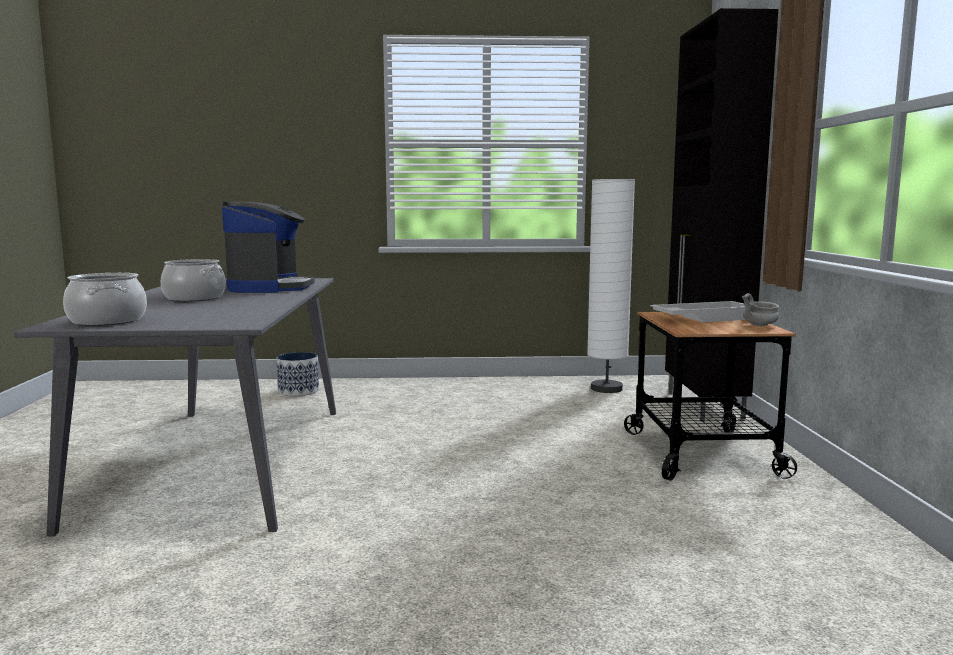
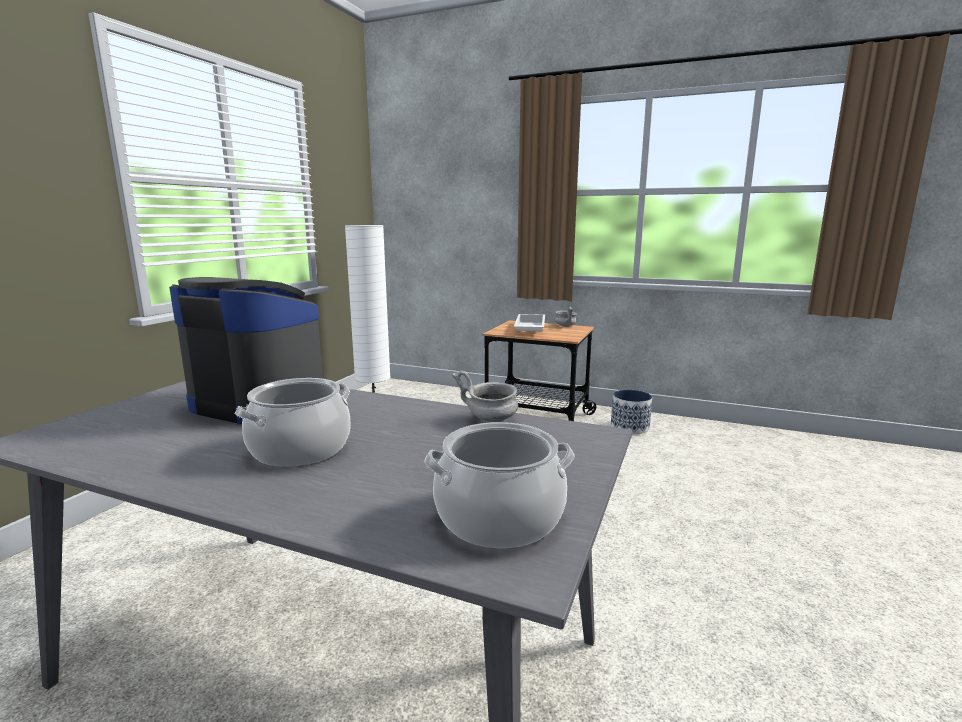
camera: 65 degrees left, 5 degrees up
planter [276,352,319,396] -> planter moved to [611,390,652,434]
black cabinet [665,8,778,422] -> none
none -> grey bowl [452,371,518,422]

